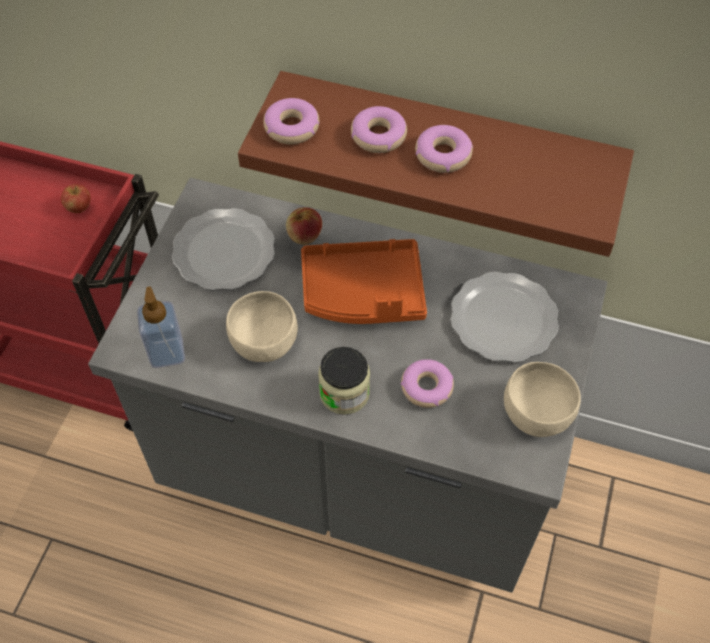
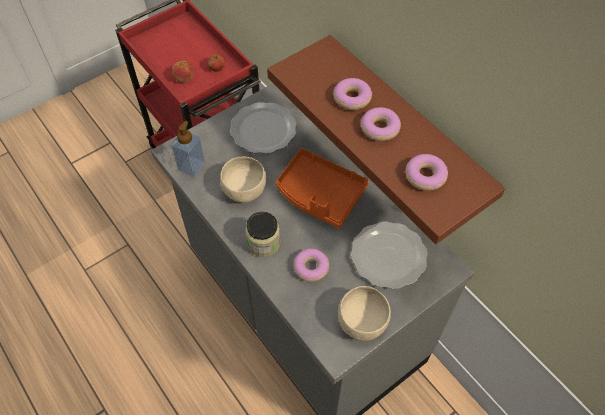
camera: 35 degrees right, 0 degrees up
donut [263,98,319,144] -> donut moved to [405,154,448,191]
apple [286,207,322,245] -> apple moved to [172,61,194,82]

